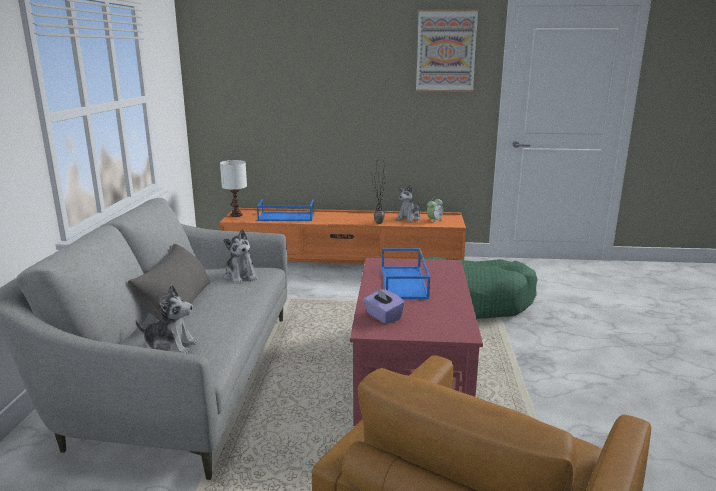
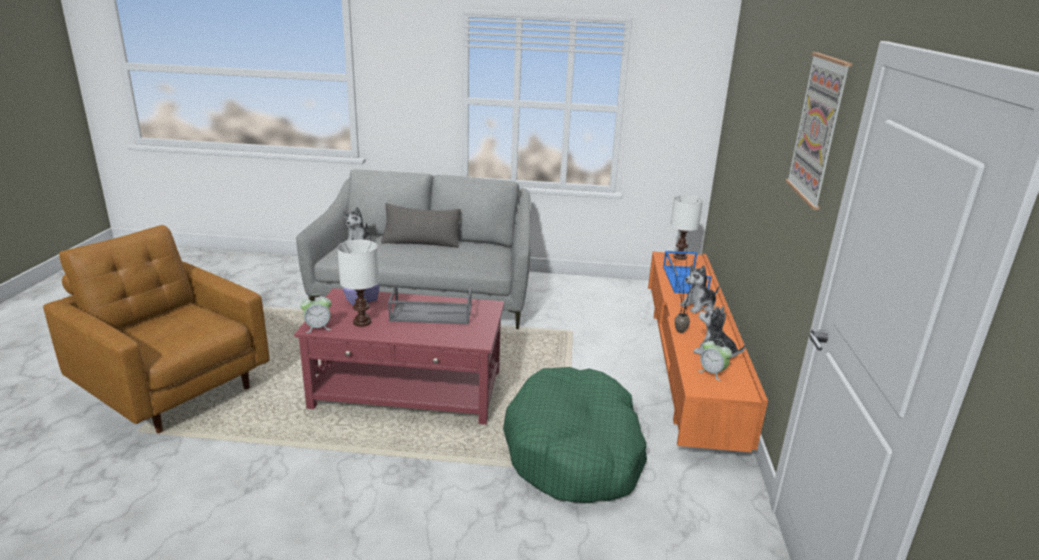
camera: 90 degrees right, 5 degrees up
plush toy [223,229,258,284] -> plush toy moved to [680,265,719,313]
blue tray [382,248,430,299] -> grey tray [388,284,472,324]
none -> alarm clock [300,294,332,333]
none -> white table lamp [337,240,379,327]

